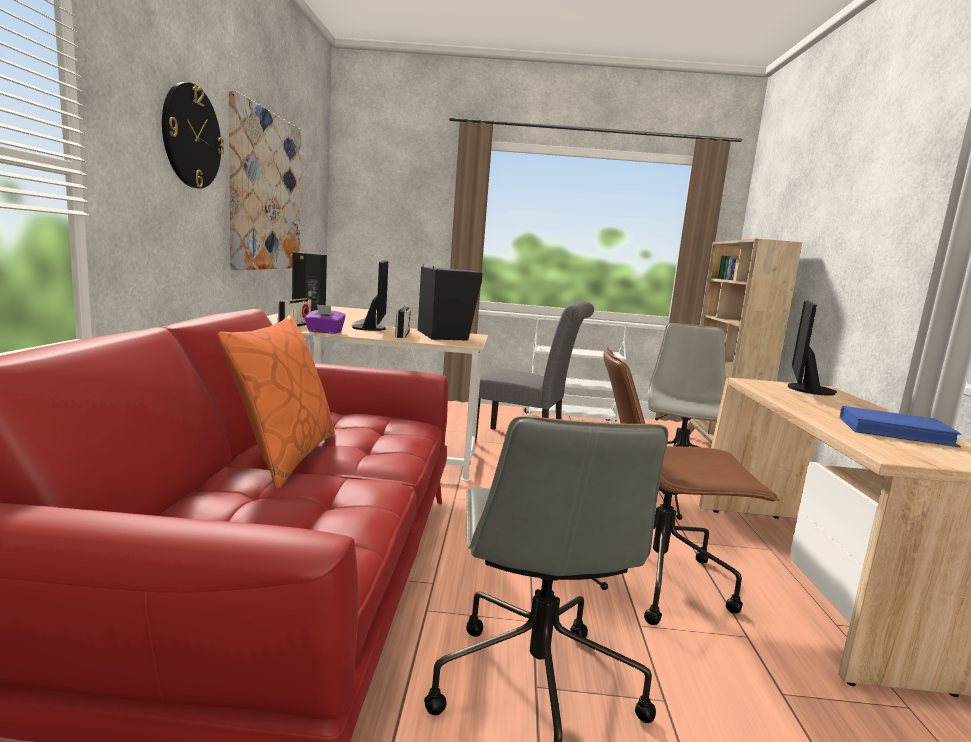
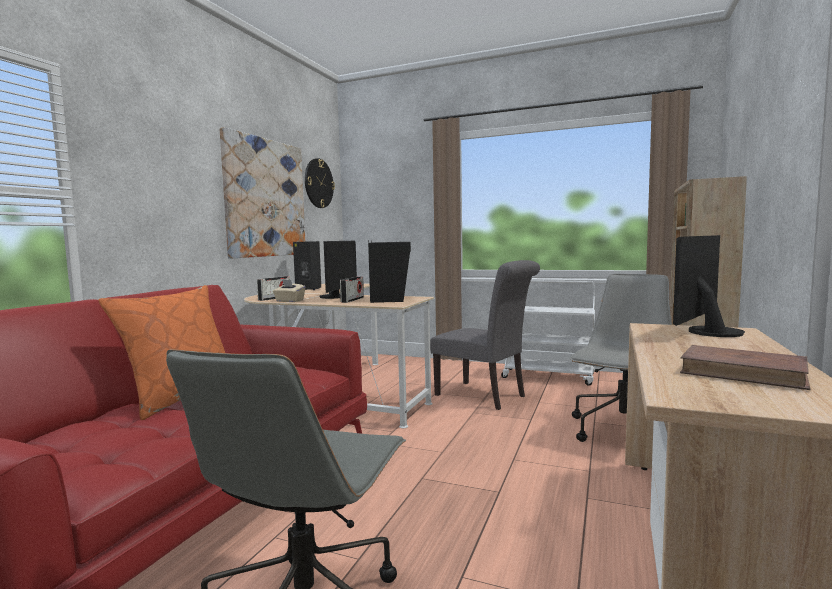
camera: 20 degrees right, 5 degrees down
wall clock [162,82,224,188] -> wall clock moved to [305,158,335,208]
purple tissue box [305,304,346,334] -> beige tissue box [273,280,305,302]
brown office chair [603,348,779,625] -> none
blue book [840,406,961,448] -> brown book [680,345,811,390]

